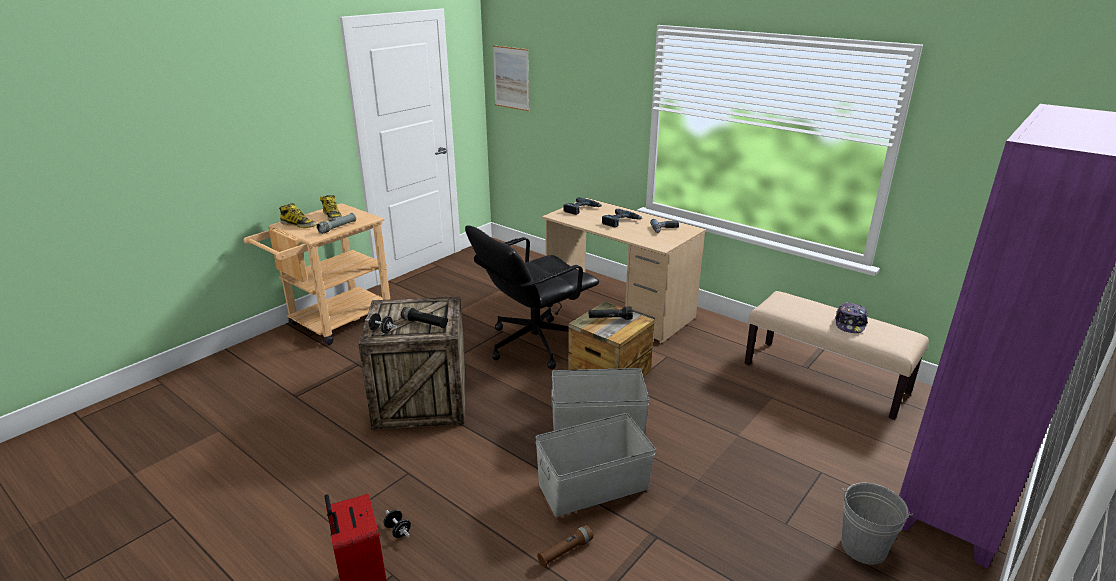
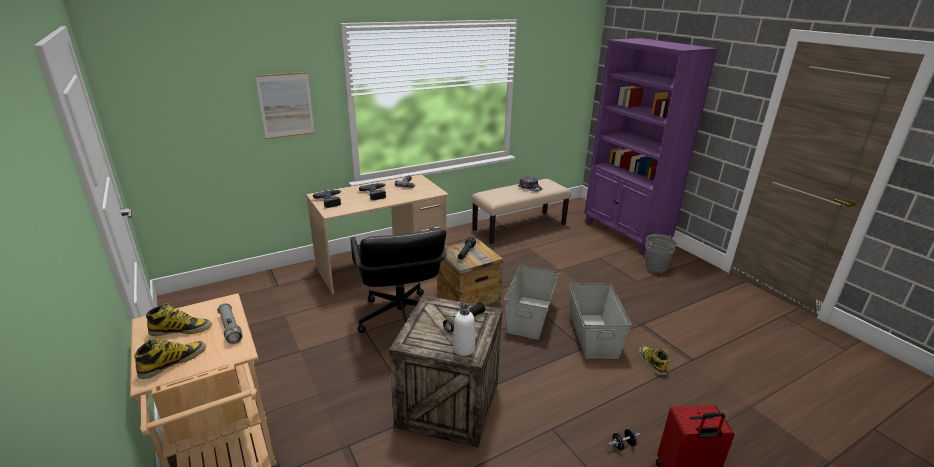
camera: 70 degrees left, 0 degrees up
black dumbbell [365,313,397,333] -> white bottle [453,304,475,356]
picture [493,45,530,111] -> picture moved to [255,72,315,139]
brown flashlight [537,525,593,567] -> boot [639,346,669,376]

